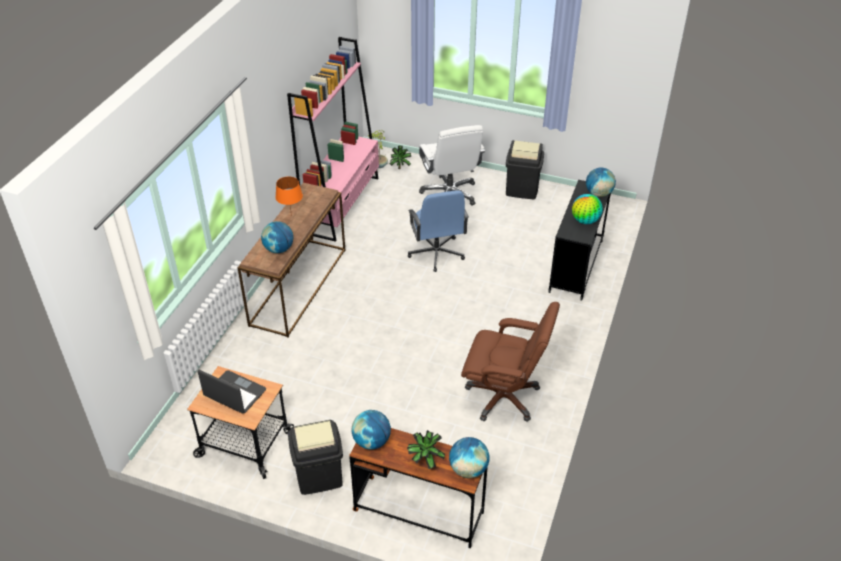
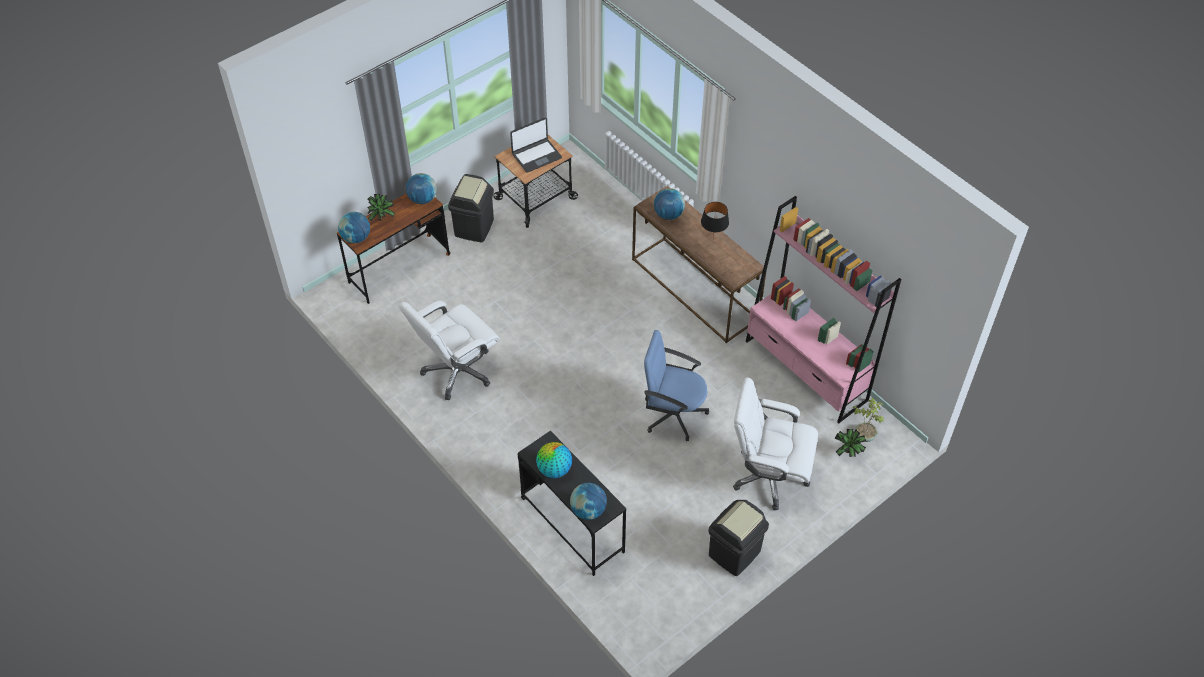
camera: 120 degrees right, 10 degrees up
orange table lamp [275,176,303,216] -> black table lamp [701,202,729,239]
brown office chair [461,302,560,421] -> white office chair [399,300,500,400]

